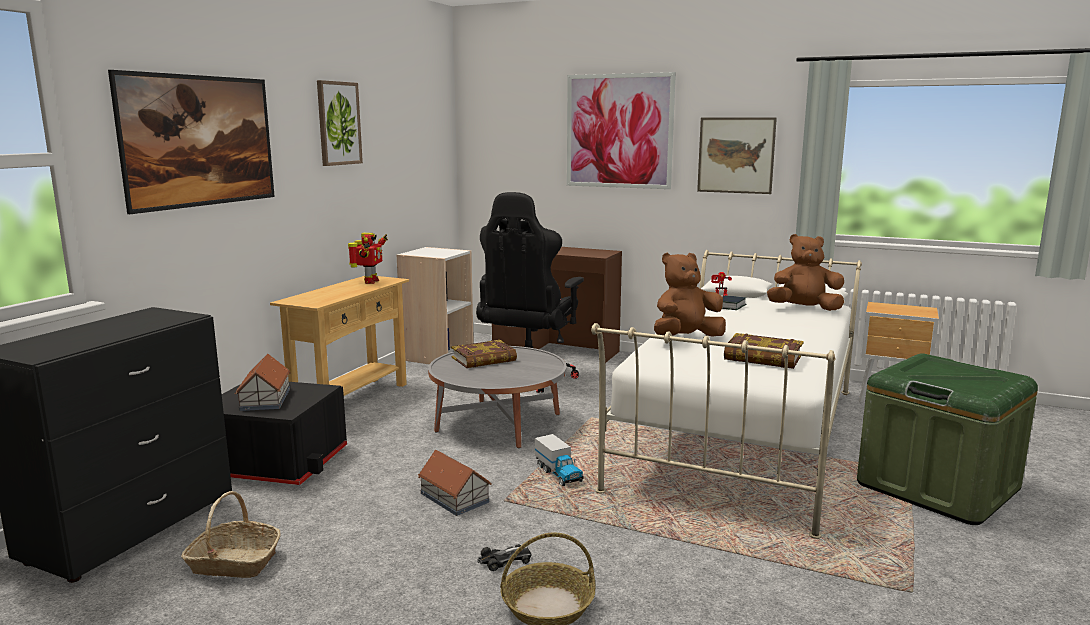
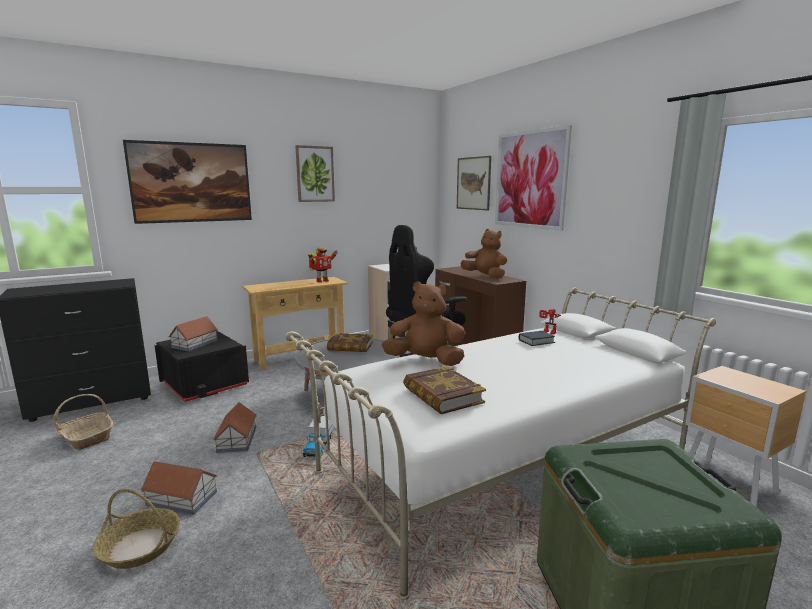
camera: 35 degrees right, 0 degrees up
toy car [478,544,531,571] -> toy house [141,461,218,515]
picture [697,118,777,194] -> picture moved to [457,156,491,210]
brown plush toy [767,234,844,311] -> brown plush toy moved to [460,229,508,279]

